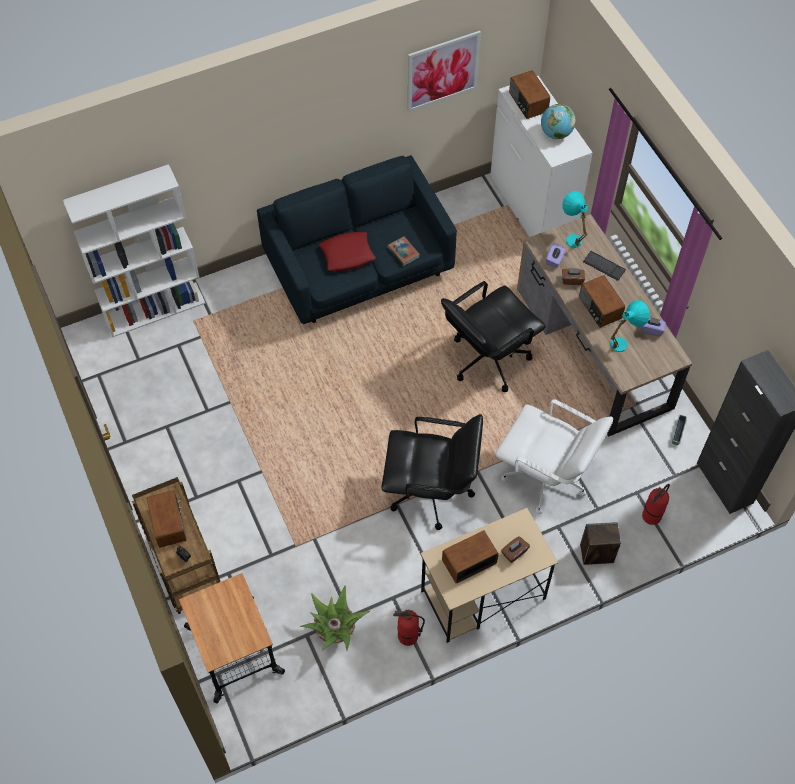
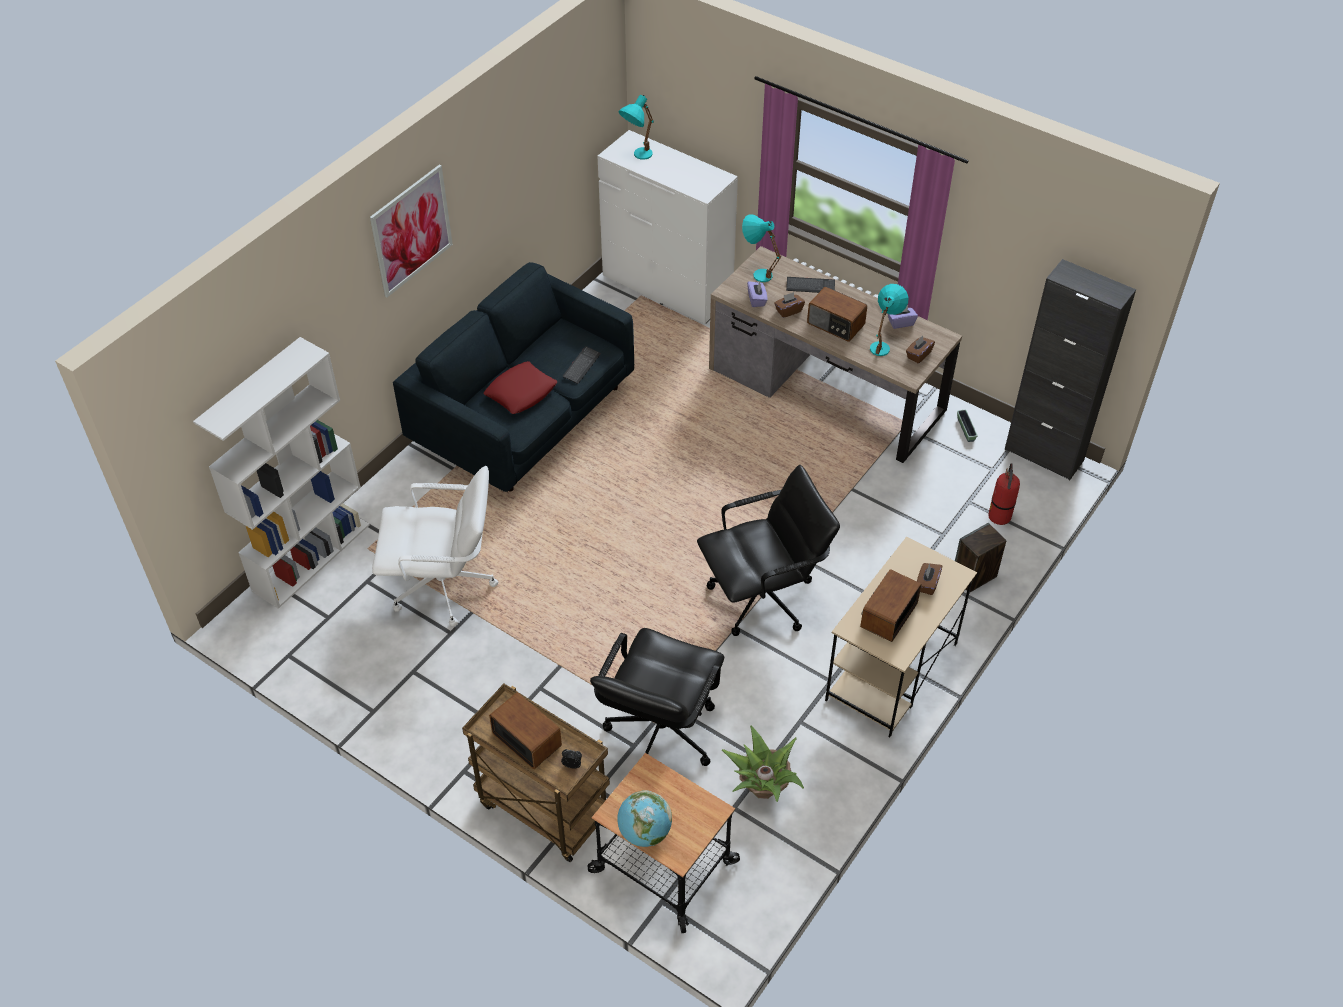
camera: 30 degrees left, 10 degrees down
book [387,236,420,266] -> keyboard [563,346,601,384]
fire extinguisher [393,610,425,646] -> none
picture [408,31,481,112] -> picture moved to [370,164,453,298]
black office chair [441,281,546,392] -> black office chair moved to [590,628,724,766]
white office chair [495,399,613,514] -> white office chair moved to [372,466,498,626]
radio [509,70,550,119] -> turquoise table lamp [618,95,654,160]
globe [541,104,576,139] -> globe moved to [617,790,672,847]
none -> brown tissue box [906,336,935,364]

